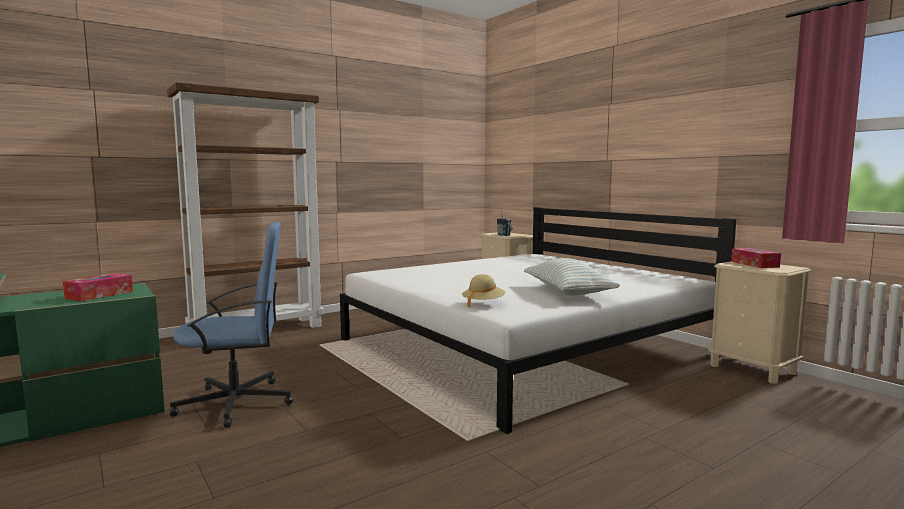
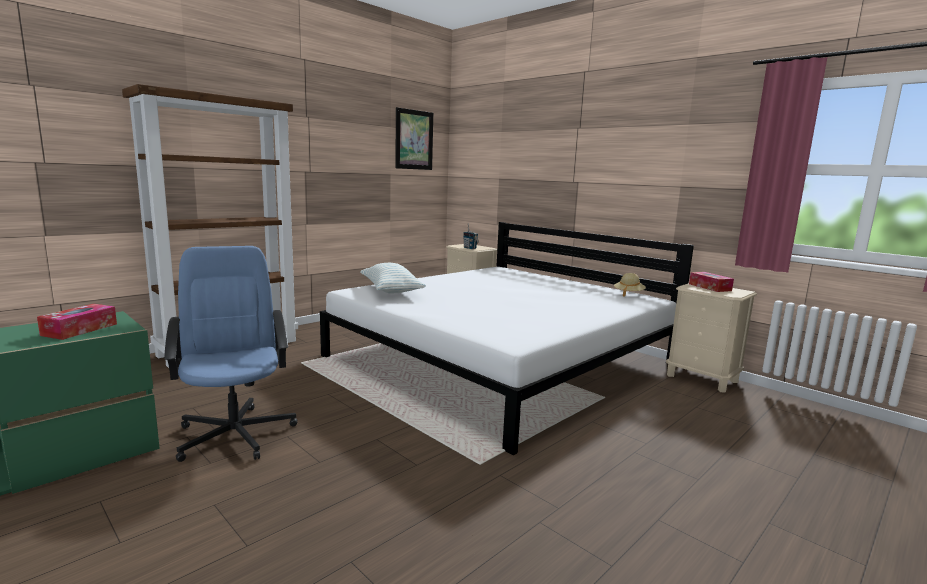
camera: 10 degrees left, 5 degrees up
blue office chair [170,222,293,427] -> blue office chair turned 90 degrees counterclockwise [164,246,297,462]
beige hat [462,274,506,308] -> beige hat moved to [614,273,646,297]
pillow [524,258,620,295] -> pillow moved to [360,263,426,293]
none -> picture [395,107,433,170]

